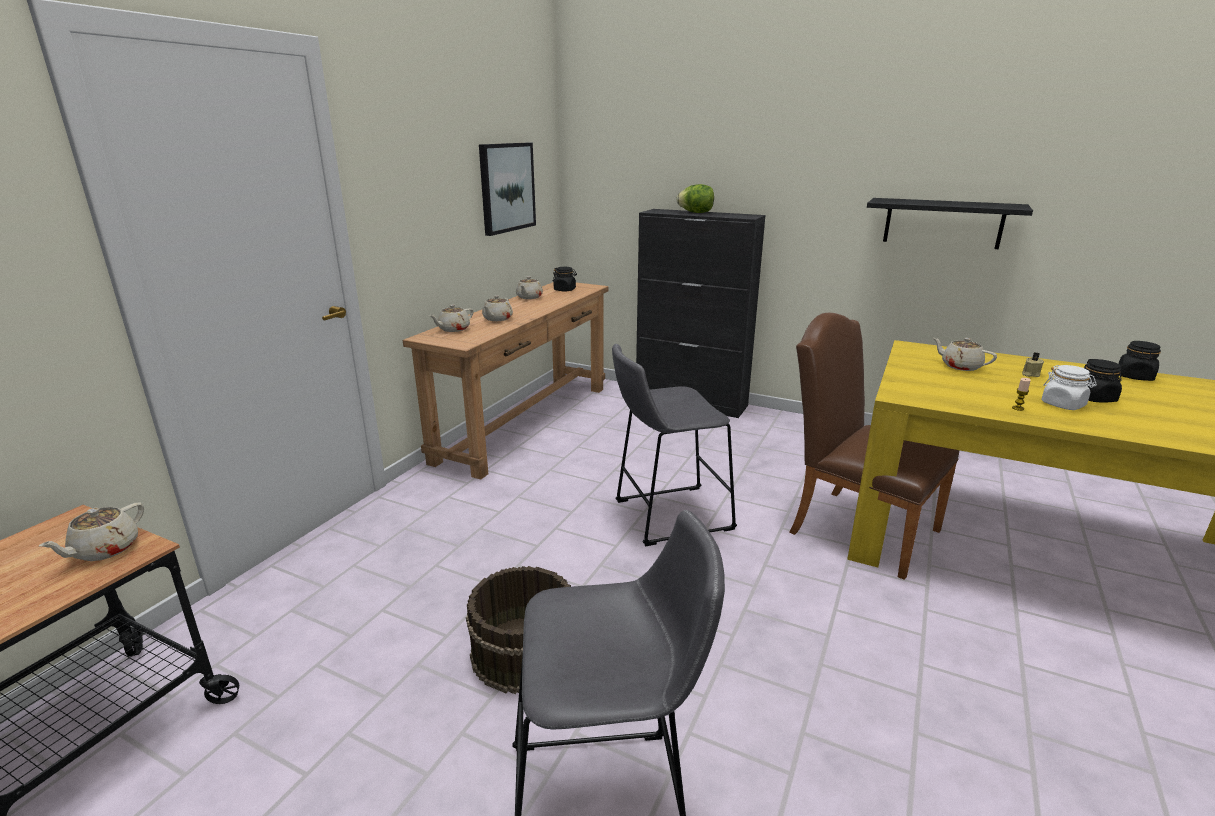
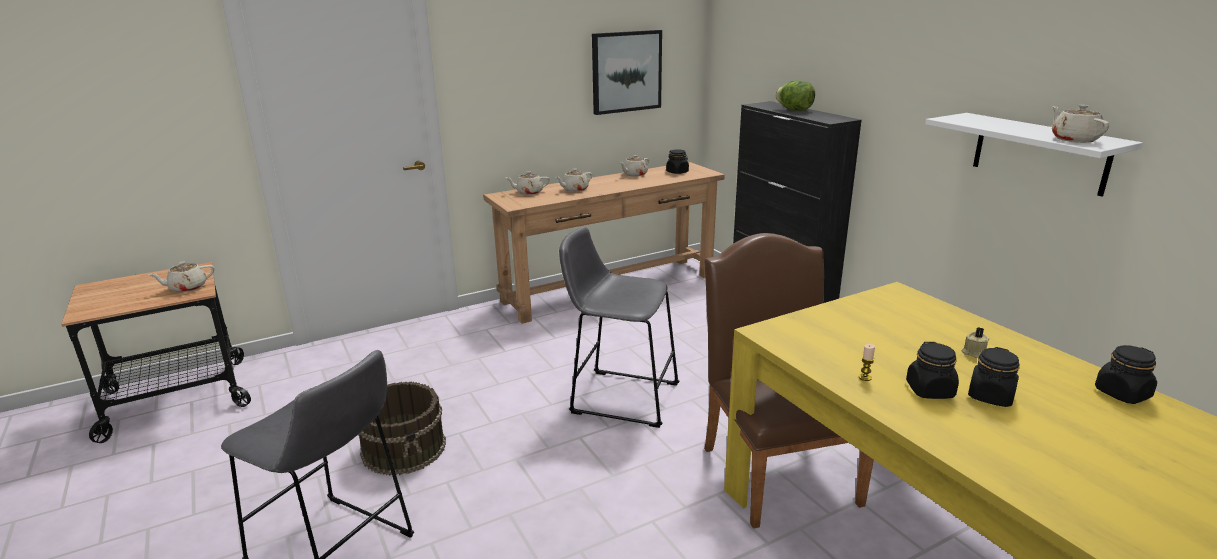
camera: 35 degrees right, 0 degrees up
black shelf [867,198,1033,249] -> white shelf [925,113,1143,196]
beige teapot [933,338,997,371] -> beige teapot moved to [1052,105,1109,143]
white jar [1041,365,1097,410] -> black jar [906,342,959,399]

